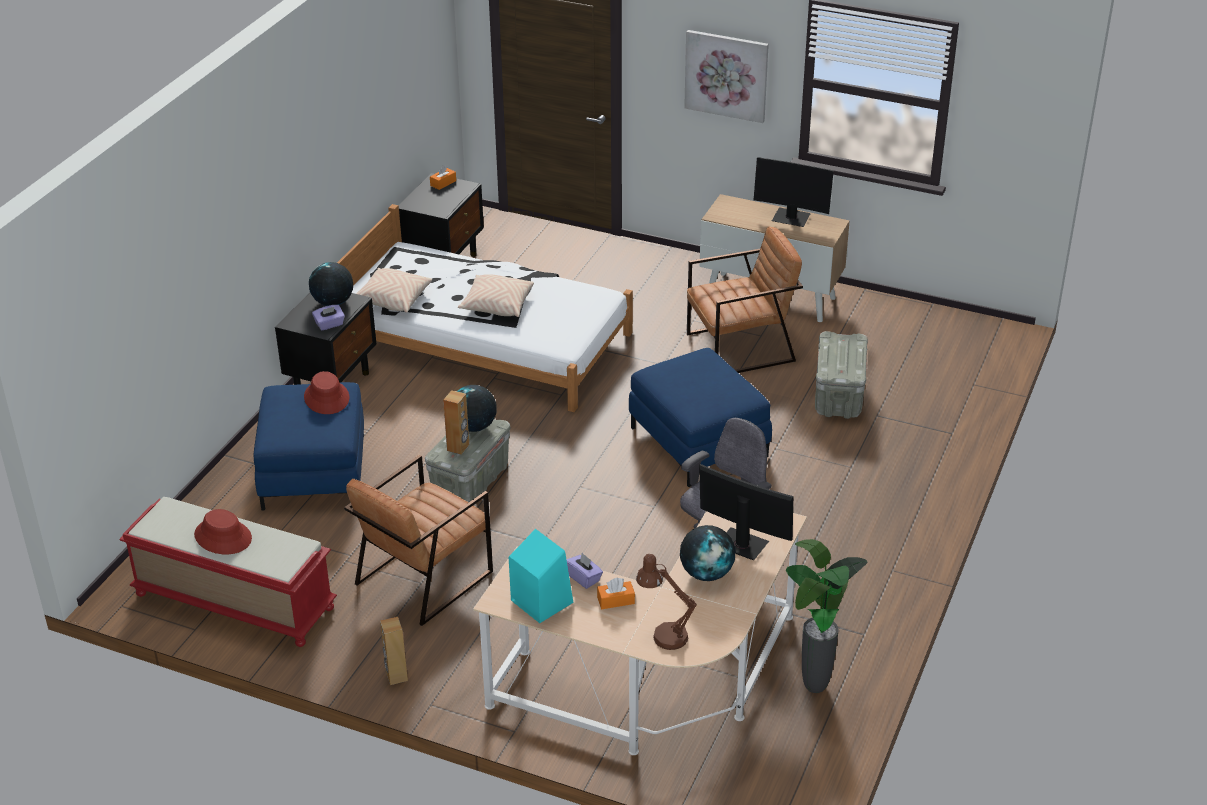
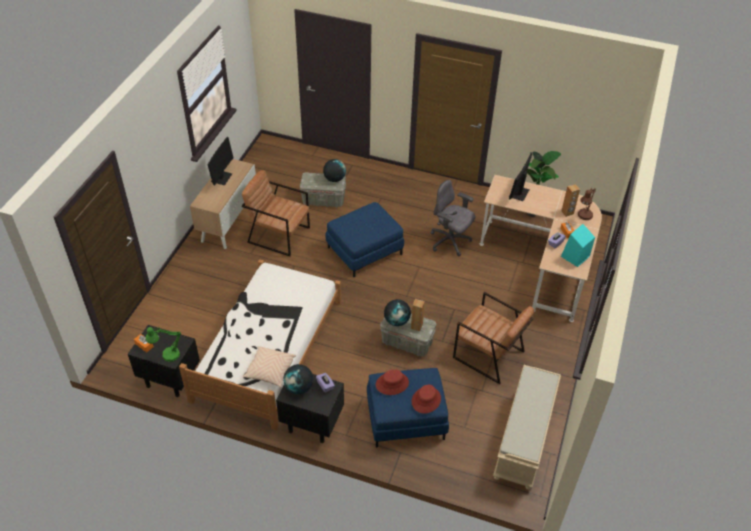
camera: 95 degrees left, 10 degrees up
red bench [119,497,337,647] -> beige bench [493,365,561,490]
red hat [194,509,252,555] -> red hat moved to [412,385,441,414]
brown speaker [380,617,408,685] -> brown speaker moved to [561,184,580,217]
beige pillow [458,274,534,317] -> none
globe [680,525,735,581] -> globe moved to [323,159,346,182]
picture [684,30,769,123] -> none
brown armchair [687,227,803,373] -> brown armchair turned 45 degrees counterclockwise [242,170,310,256]
none -> green table lamp [145,327,181,362]

